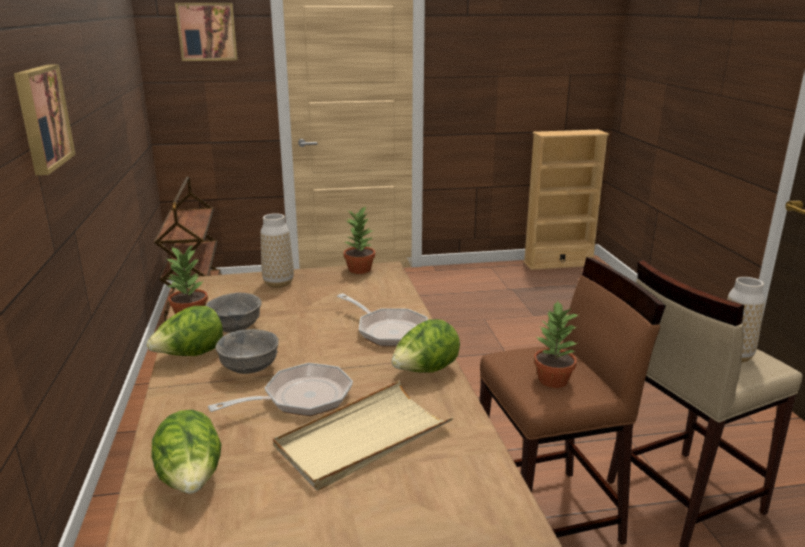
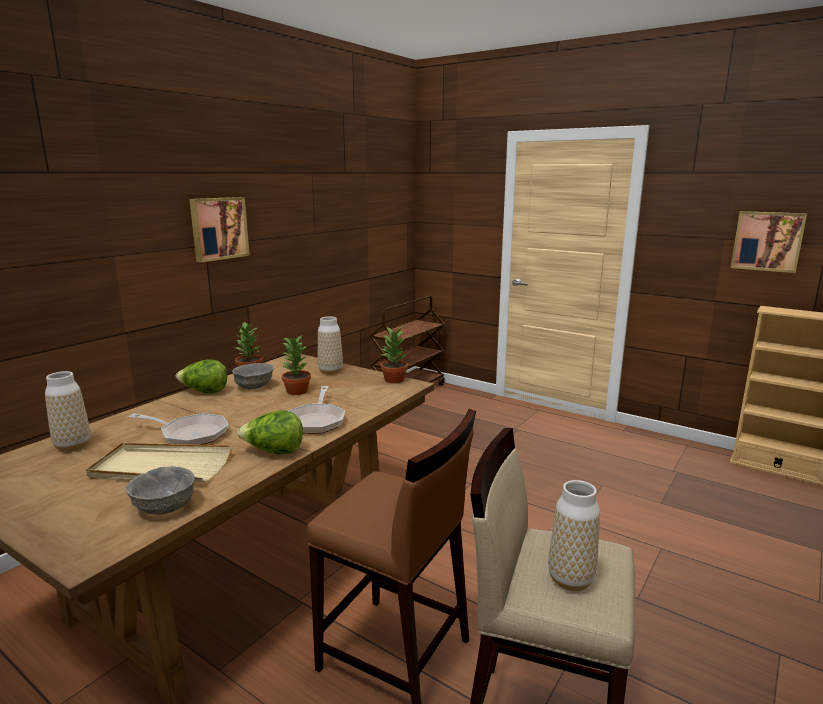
camera: 45 degrees right, 5 degrees down
lettuce [151,410,221,494] -> vase [45,371,90,452]
picture [175,3,238,61] -> picture moved to [730,211,807,273]
grey bowl [215,329,279,374] -> grey bowl moved to [126,466,195,515]
potted plant [534,301,580,388] -> potted plant moved to [281,336,311,395]

